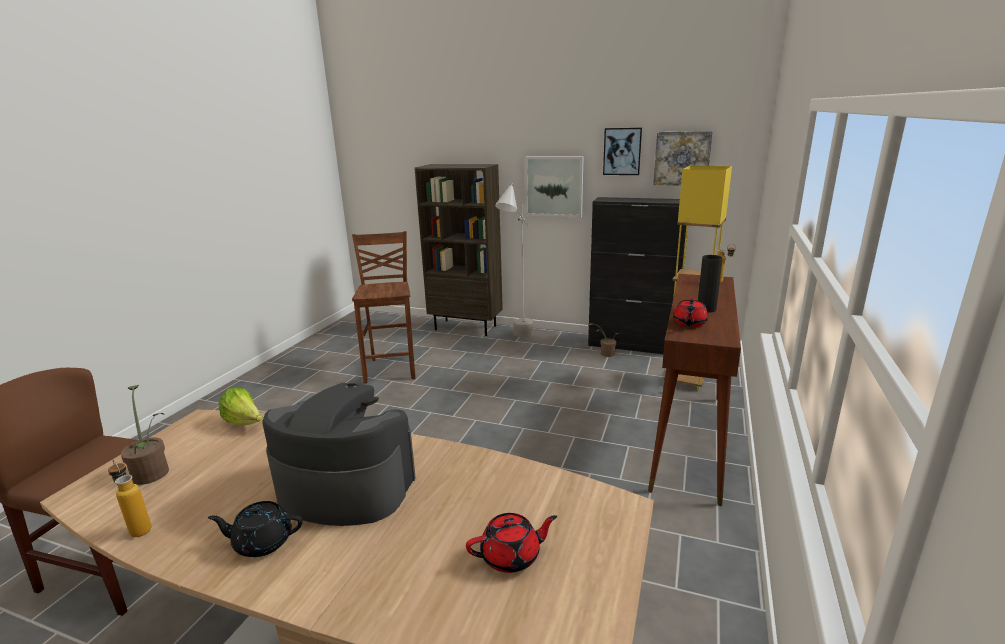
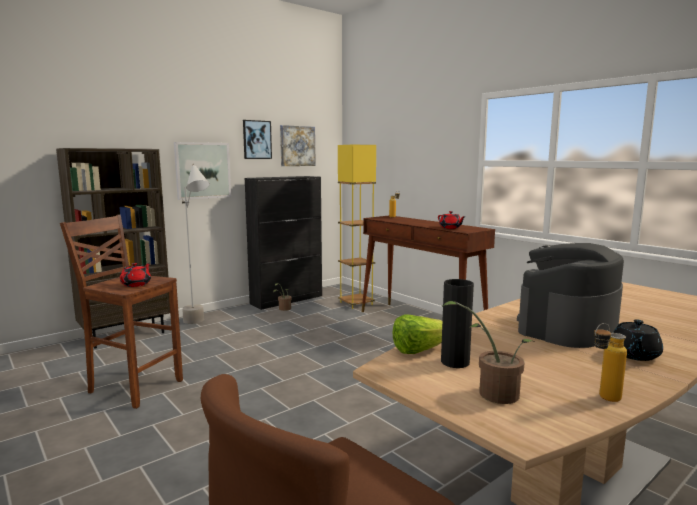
camera: 60 degrees left, 10 degrees down
red teapot [466,513,557,573] -> red teapot moved to [120,263,151,287]
black vase [698,255,723,312] -> black vase moved to [441,279,474,368]

